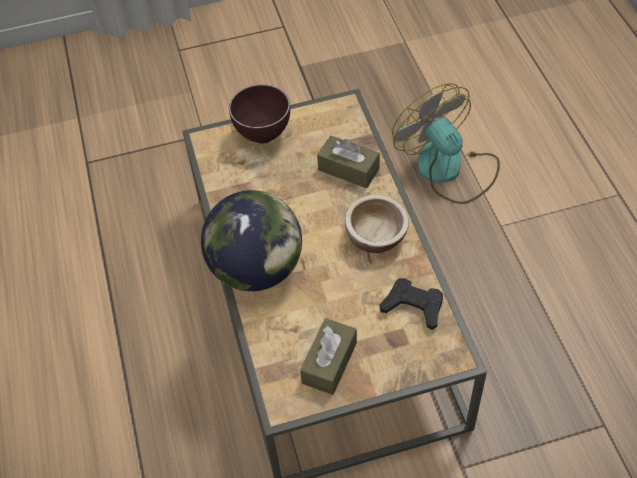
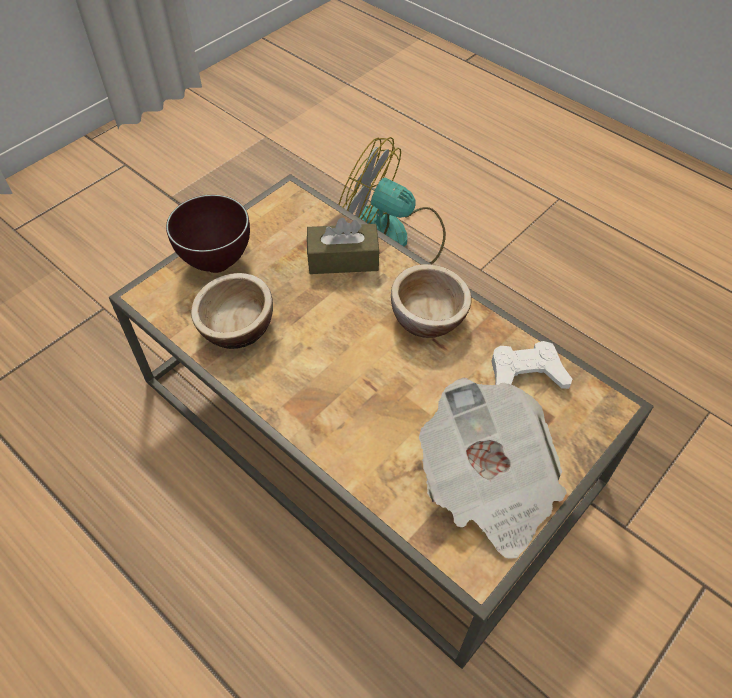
camera: 35 degrees left, 0 degrees up
globe [201,190,302,291] -> none
brown tissue box [300,318,357,395] -> newspaper [419,378,567,559]
black game controller [380,278,443,330] -> white game controller [491,341,572,389]
none -> bowl [191,273,273,349]

